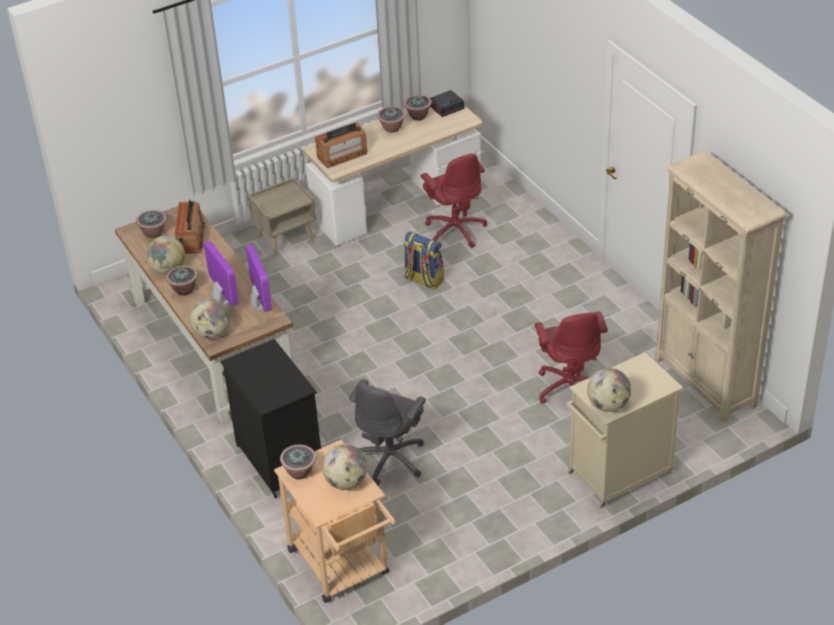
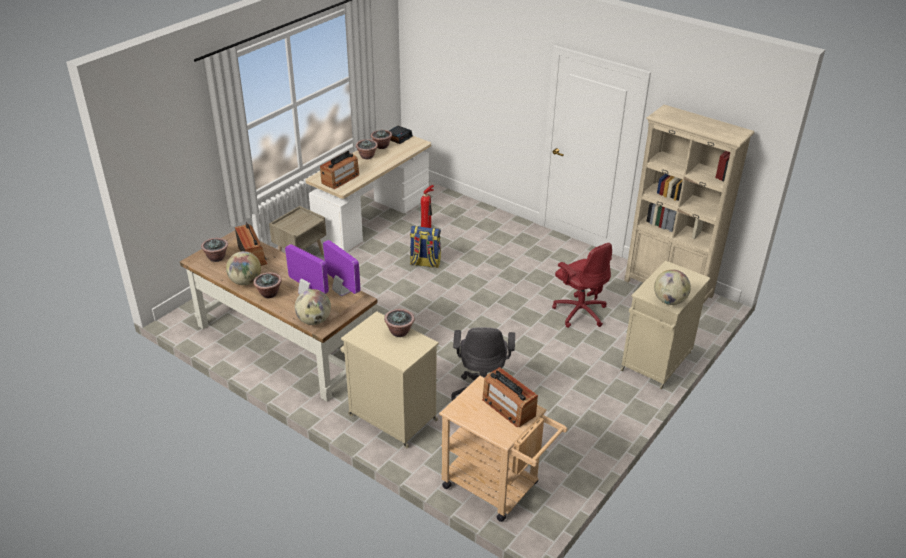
camera: 25 degrees left, 5 degrees down
black cabinet [220,339,321,498] -> beige cabinet [340,311,439,448]
potted plant [280,444,316,480] -> potted plant moved to [384,309,415,337]
globe [322,444,368,490] -> radio [482,367,538,428]
red office chair [421,153,487,248] -> fire extinguisher [421,185,434,228]

